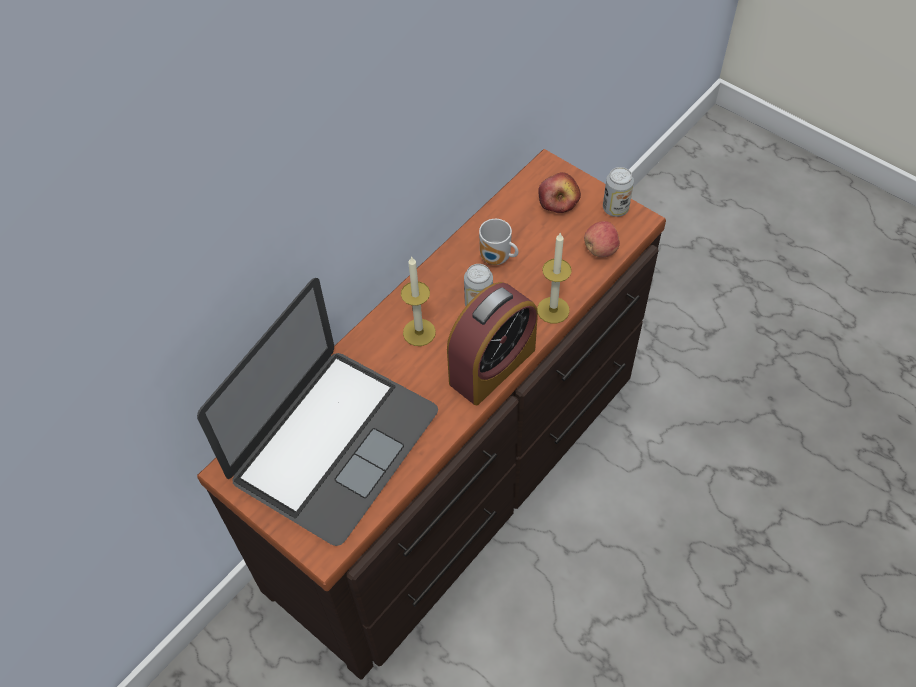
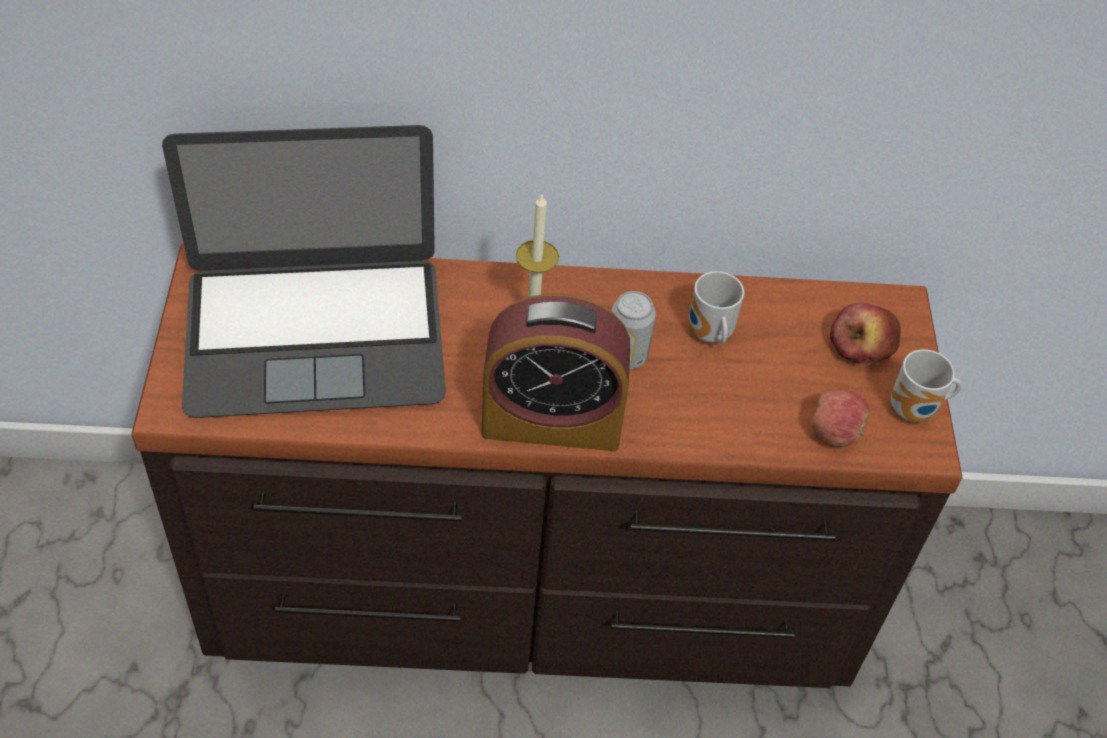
camera: 45 degrees right, 5 degrees down
candle [537,232,572,324] -> none
can [603,167,634,217] -> mug [891,349,962,422]

